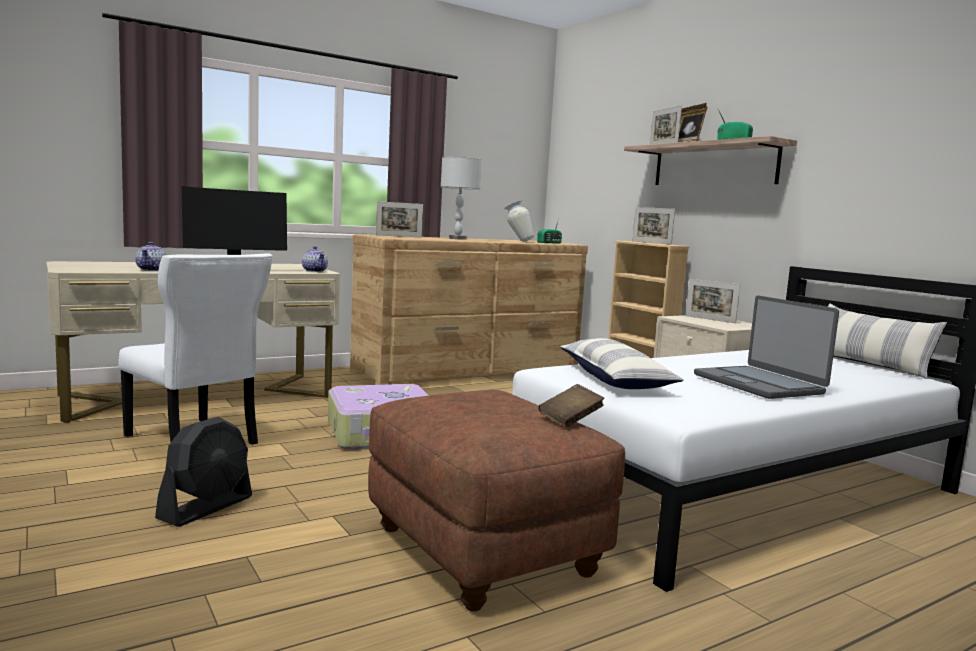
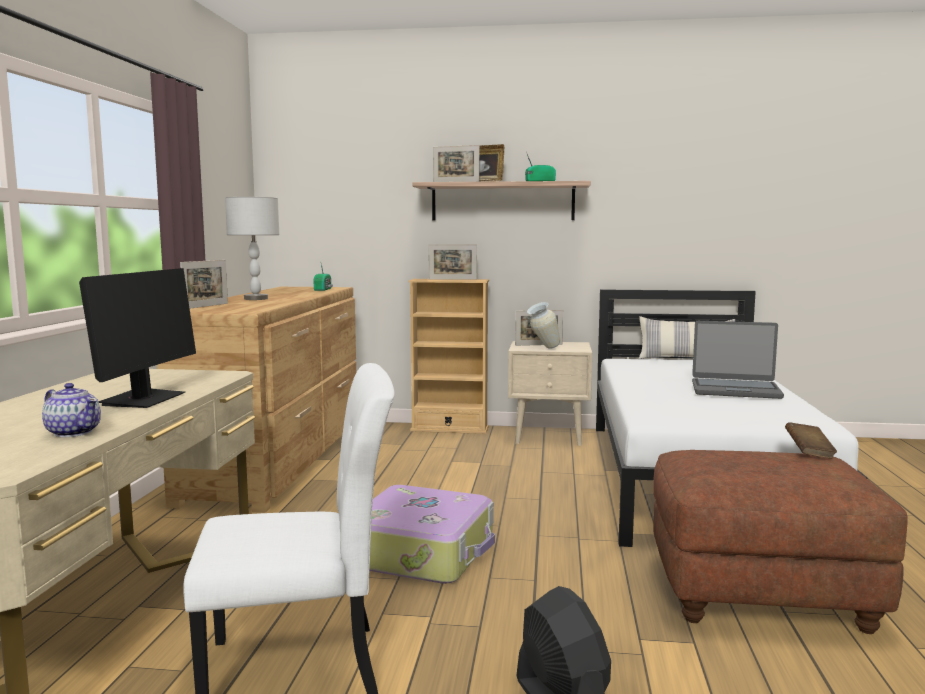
camera: 50 degrees left, 0 degrees up
teapot [302,246,328,272] -> none
vase [504,200,534,242] -> vase moved to [527,302,561,349]
pillow [560,338,684,389] -> none

